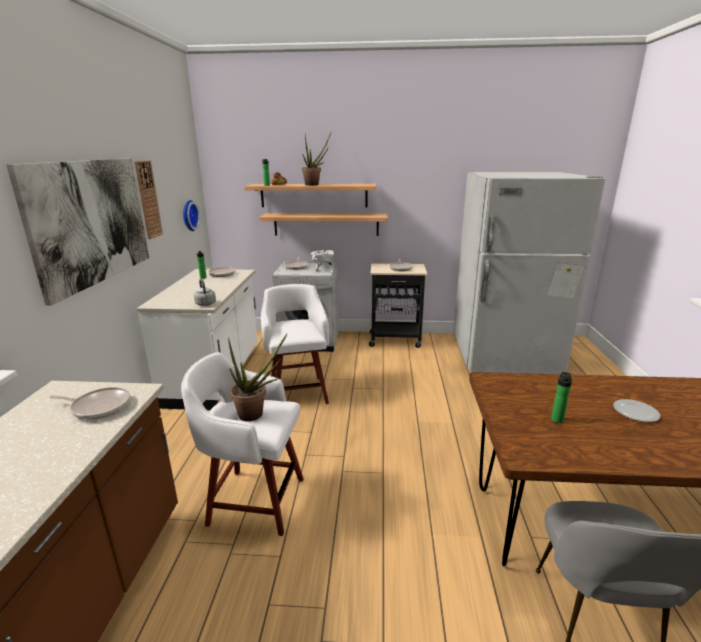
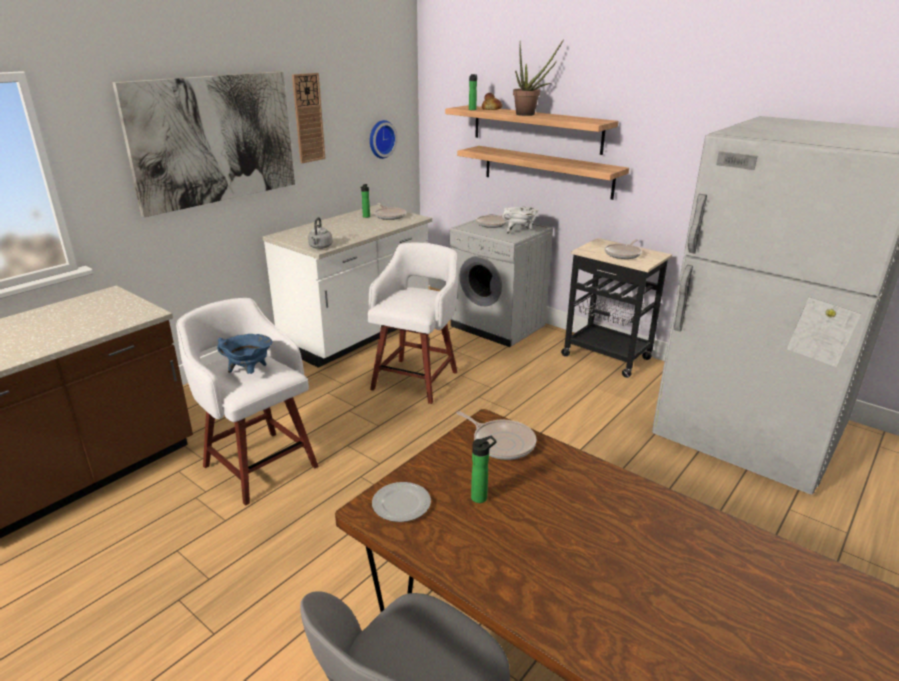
camera: 35 degrees right, 5 degrees up
frying pan [49,387,130,420] -> frying pan moved to [457,411,537,460]
potted plant [228,334,287,421] -> blue cooking pot [217,334,272,374]
plate [613,399,660,422] -> plate moved to [372,482,431,522]

